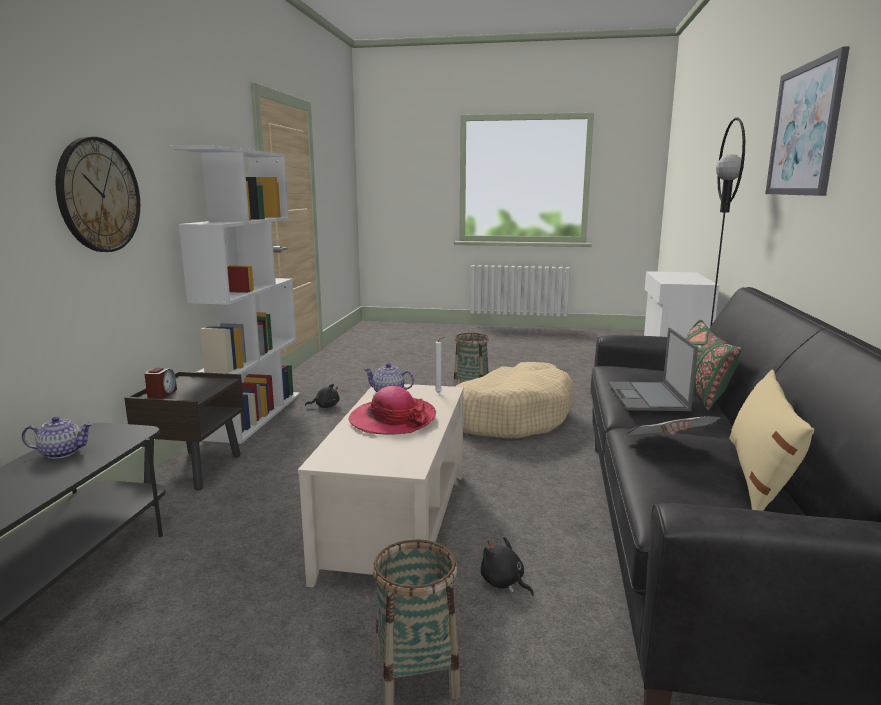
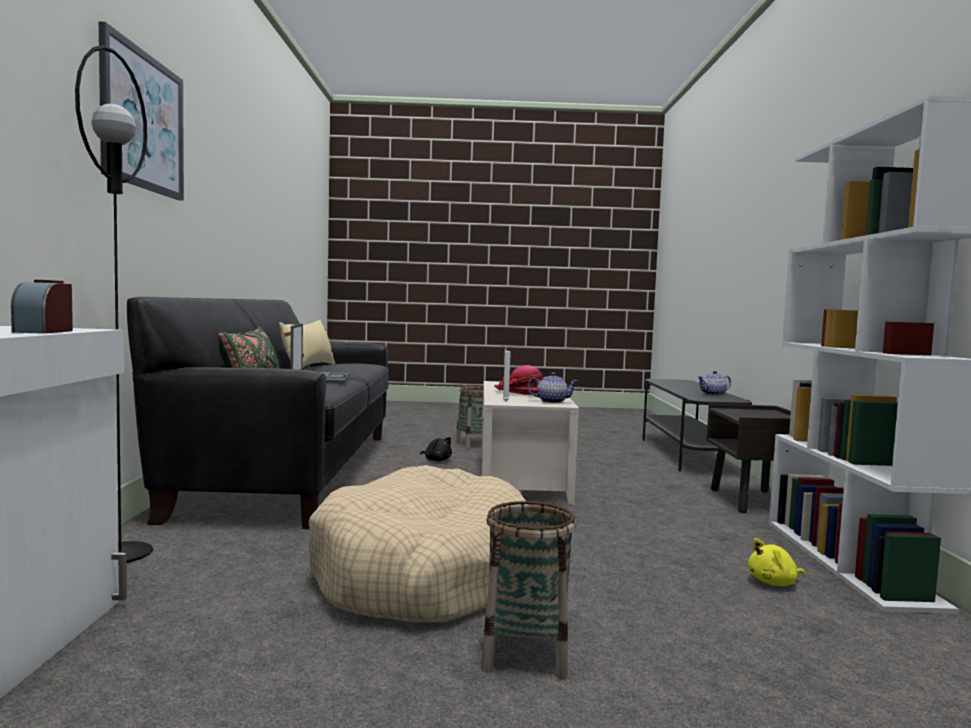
camera: 170 degrees right, 10 degrees down
wall clock [55,137,140,252] -> none
alarm clock [144,368,177,399] -> alarm clock moved to [11,280,73,334]
black plush toy [305,384,339,408] -> yellow plush toy [748,538,806,586]
newspaper [623,416,721,435] -> none

